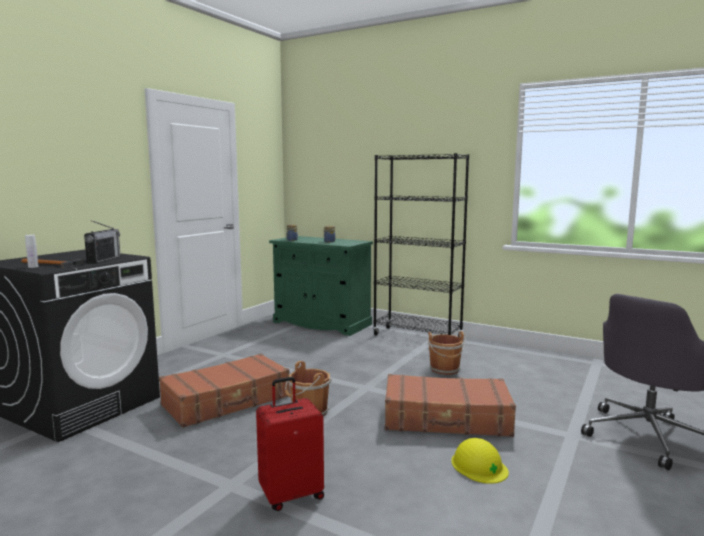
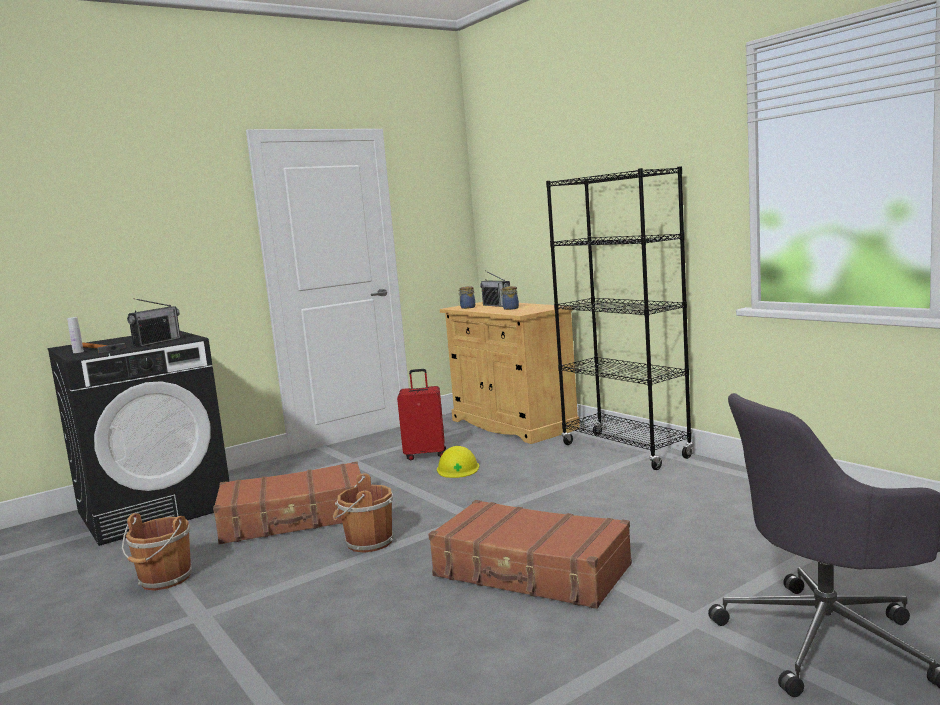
camera: 25 degrees right, 0 degrees up
red suitcase [256,377,324,511] -> red suitcase moved to [397,369,446,460]
green cabinet [269,236,373,336] -> beige cabinet [440,302,580,444]
brown bucket [428,331,466,375] -> brown bucket moved to [122,513,192,591]
yellow hard hat [451,438,509,484] -> yellow hard hat moved to [437,446,479,478]
none -> radio [480,270,510,307]

